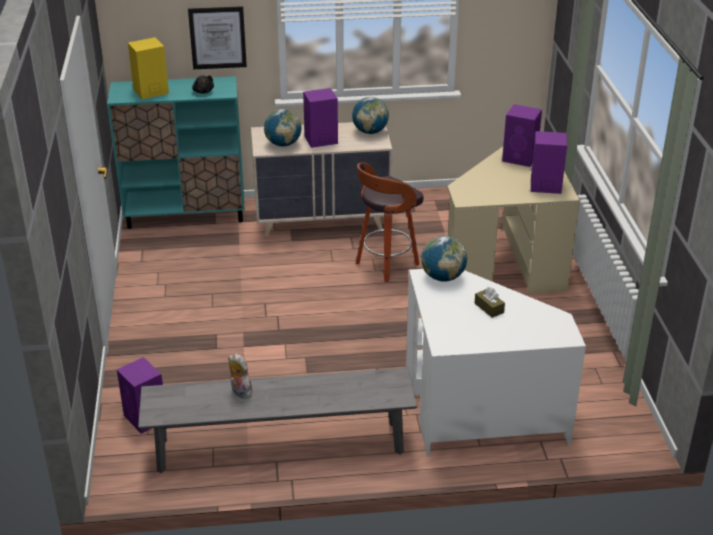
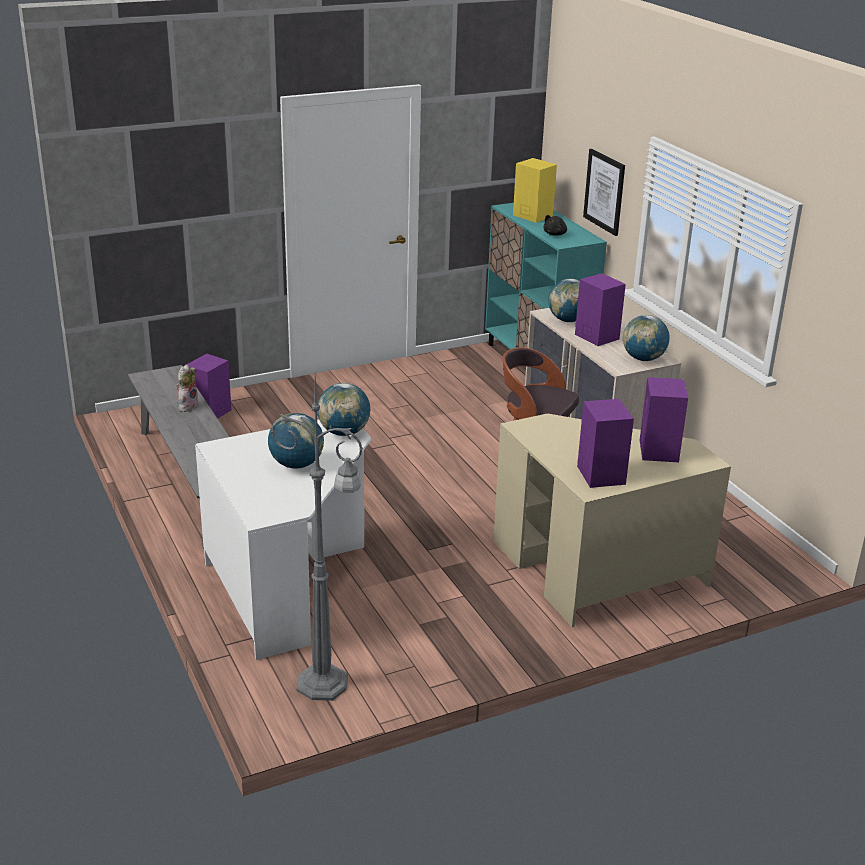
camera: 70 degrees right, 5 degrees down
brown tissue box [474,287,505,318] -> globe [268,413,324,469]
none -> grey floor lamp [271,377,363,701]

